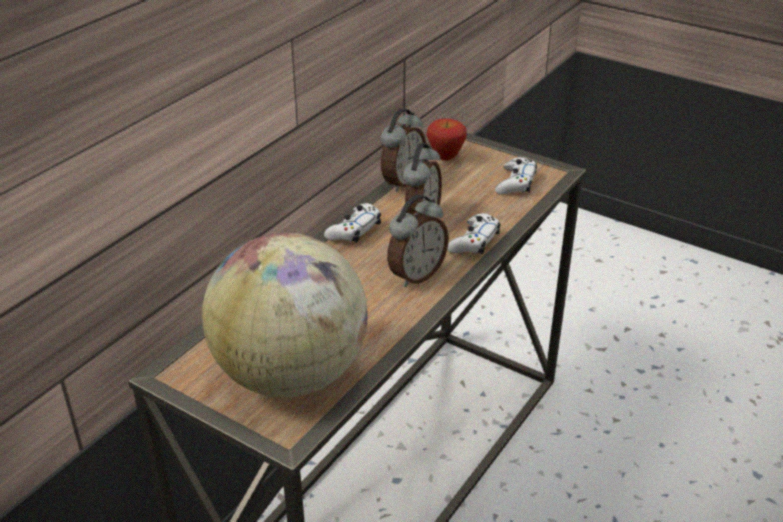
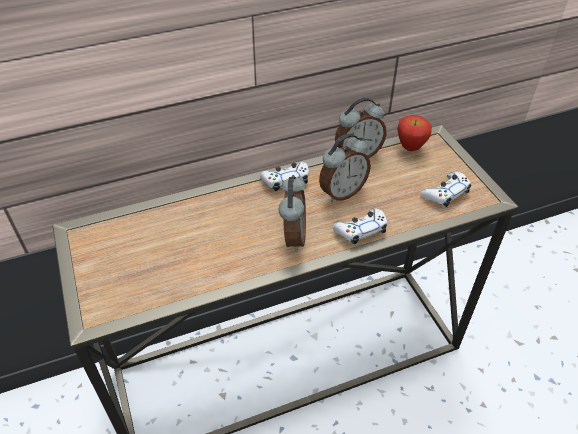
camera: 35 degrees right, 10 degrees up
globe [202,233,368,397] -> none
alarm clock [387,195,449,287] -> alarm clock turned 75 degrees counterclockwise [279,175,306,252]

